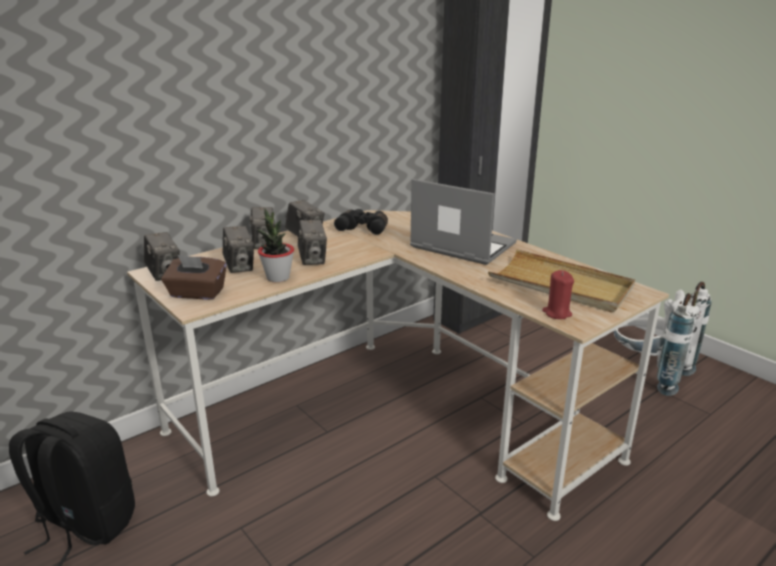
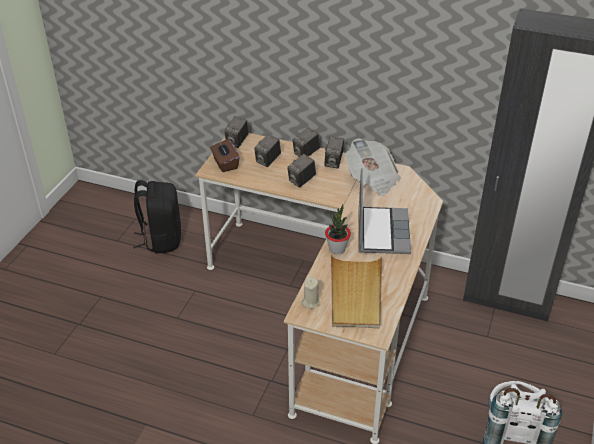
camera: 60 degrees right, 15 degrees up
potted plant [258,209,294,282] -> potted plant moved to [325,204,351,254]
black binoculars [334,209,388,235] -> newspaper [345,138,401,196]
red candle [542,270,574,319] -> beige candle [301,277,320,309]

